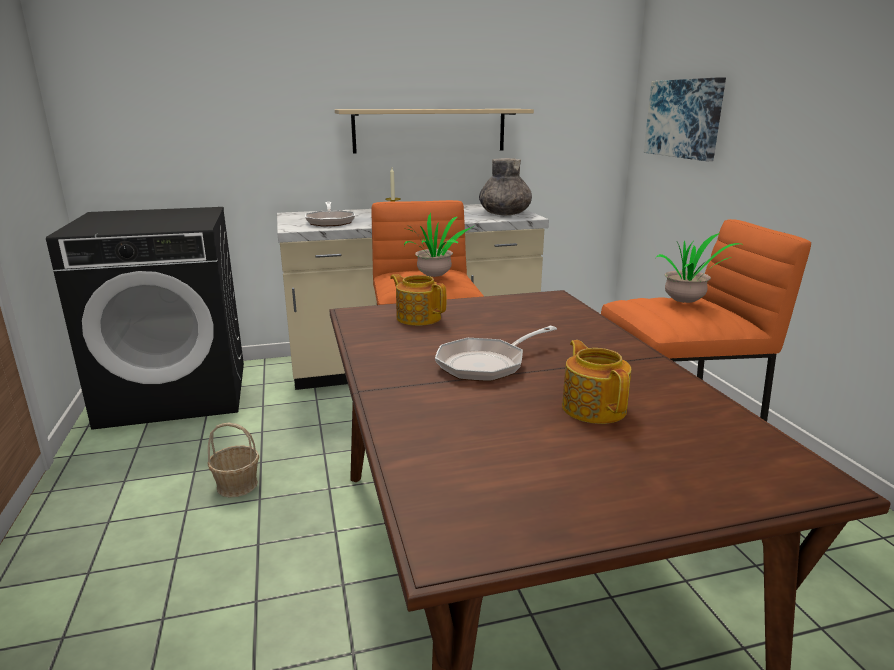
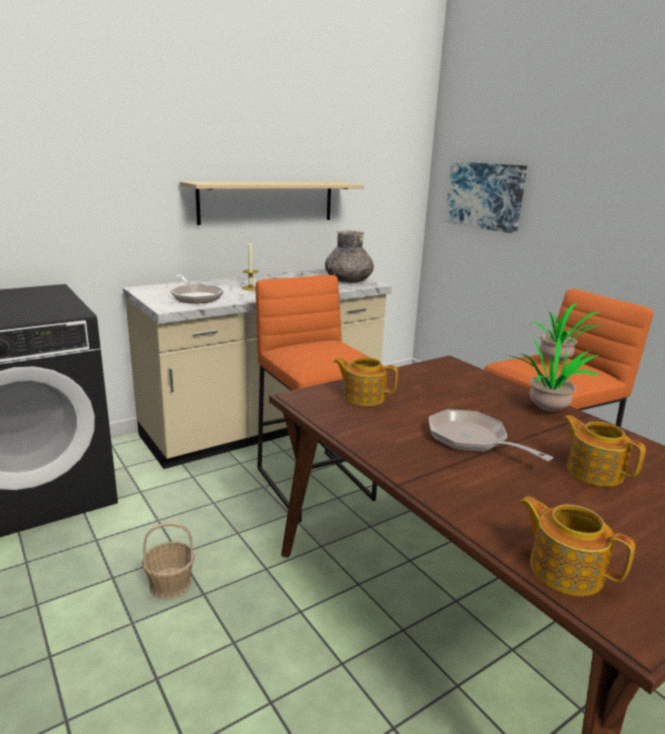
camera: 20 degrees left, 0 degrees up
potted plant [404,212,474,278] -> potted plant moved to [507,336,600,412]
frying pan [435,326,557,382] -> frying pan turned 105 degrees clockwise [429,409,553,461]
none -> teapot [520,496,635,596]

